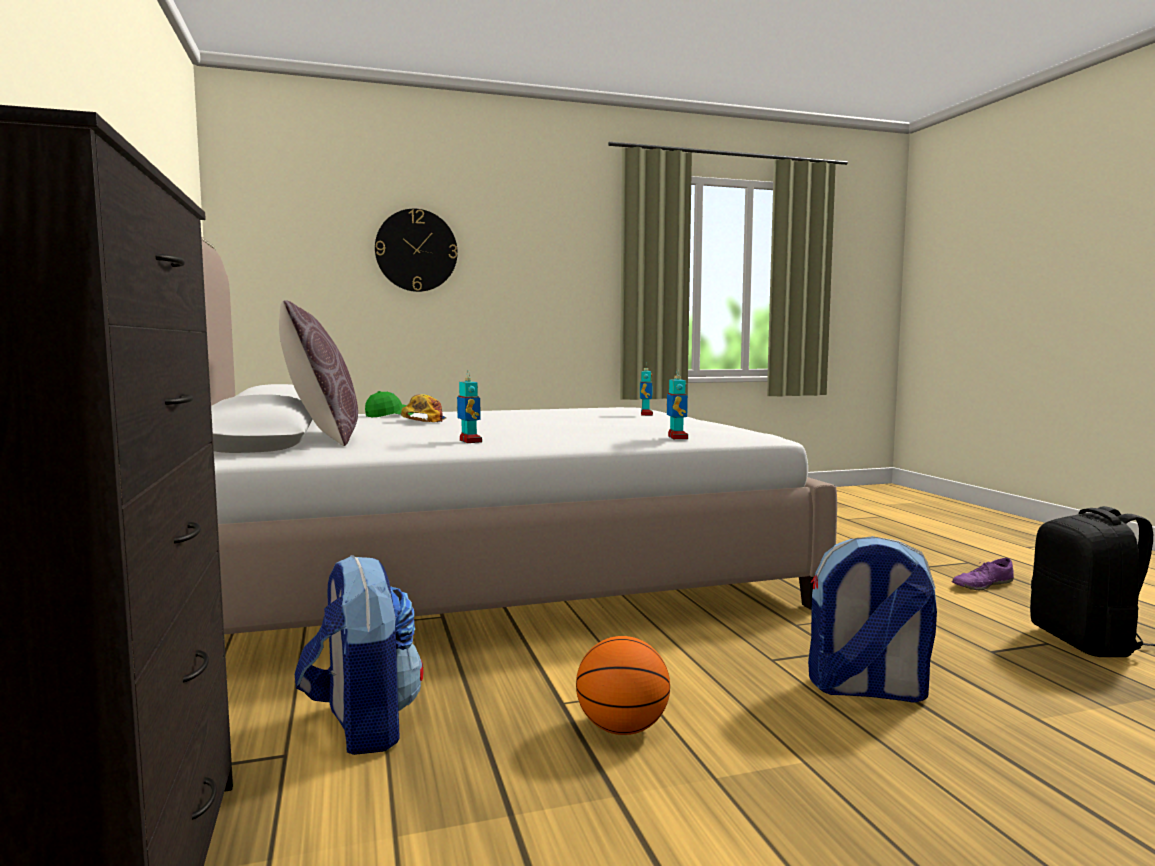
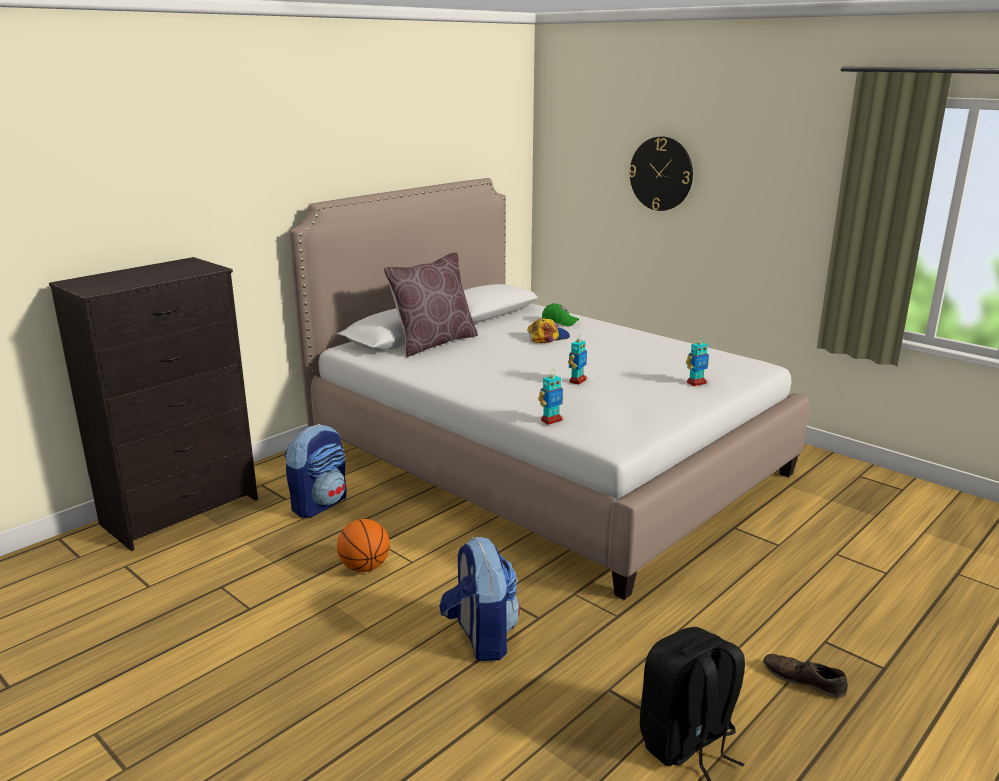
camera: 60 degrees right, 15 degrees up
toy robot [457,370,482,443] -> toy robot moved to [568,334,587,385]
purple shoe [952,558,1014,590] -> brown shoe [763,654,848,698]

